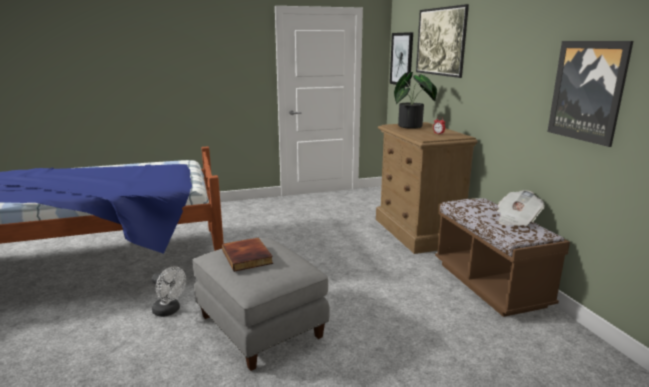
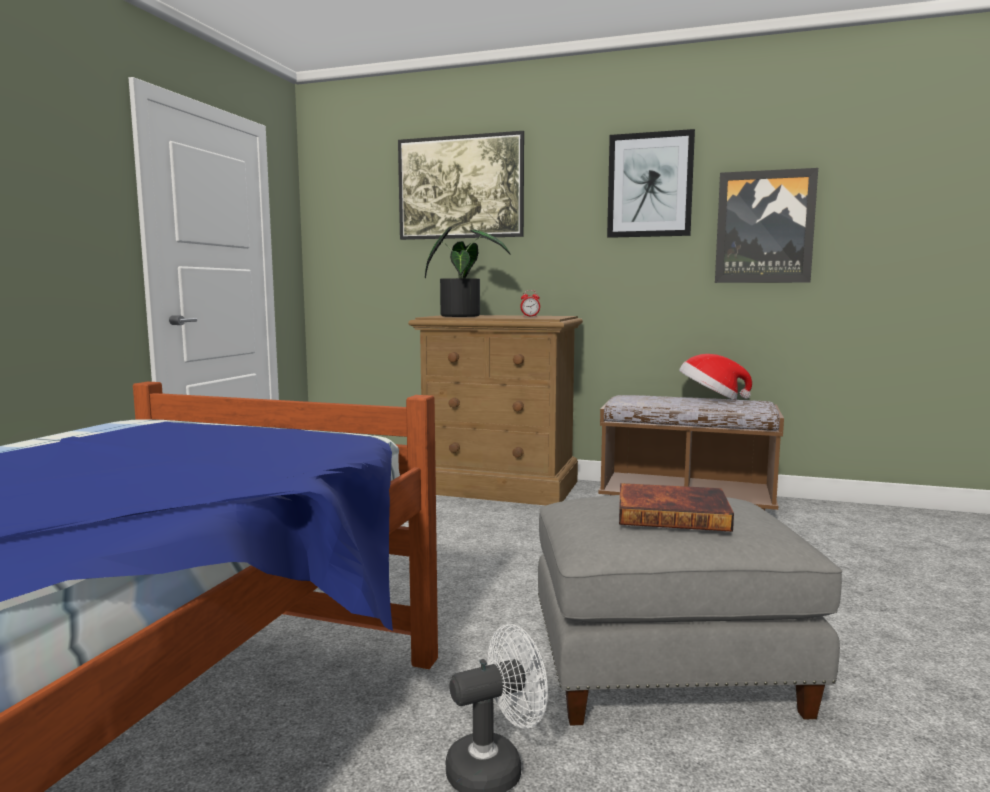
camera: 55 degrees left, 10 degrees down
picture [390,32,413,87] -> picture moved to [607,129,695,238]
newspaper [497,190,545,226] -> hat [679,354,752,400]

